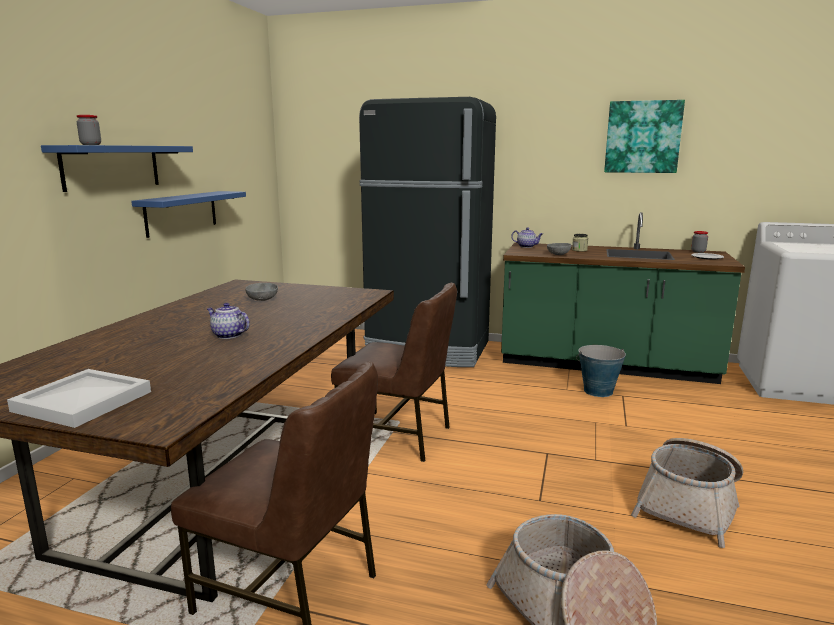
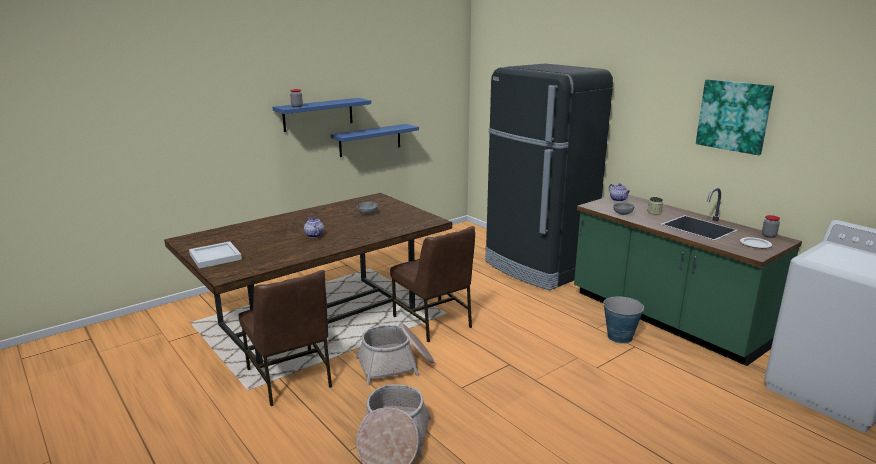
camera: 35 degrees right, 5 degrees up
basket [631,438,743,548] -> basket moved to [356,324,434,385]

